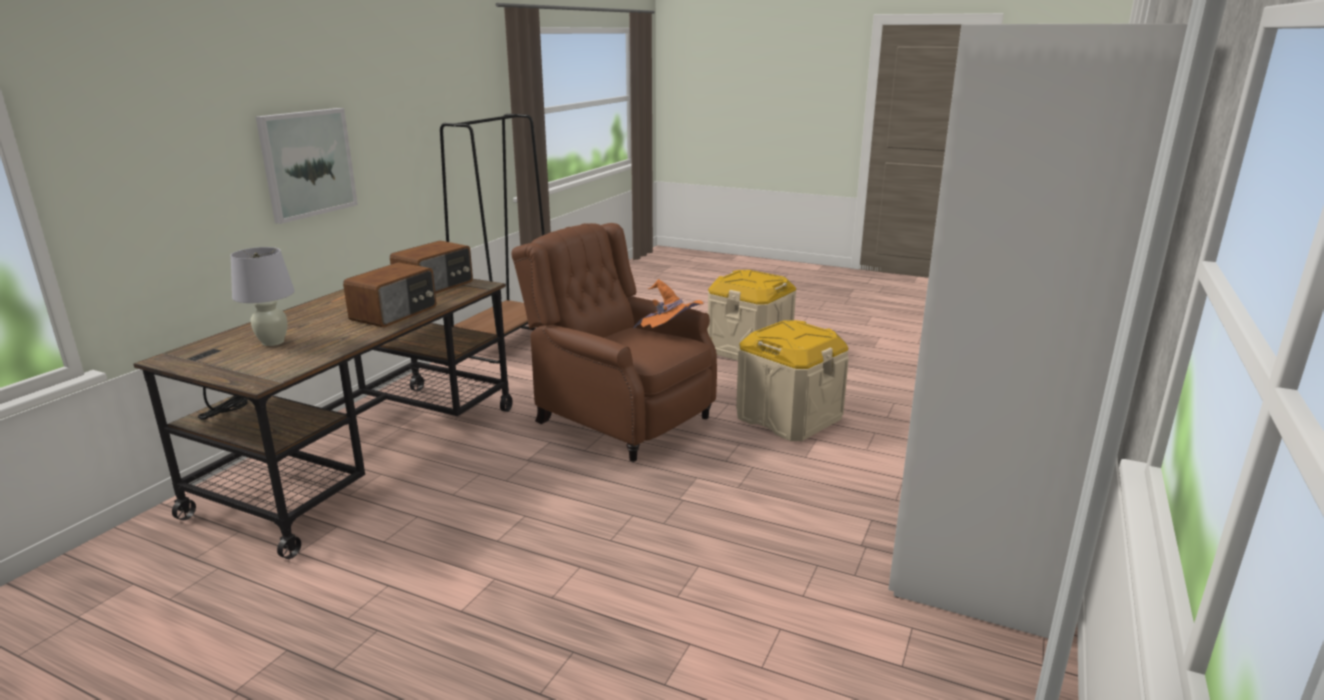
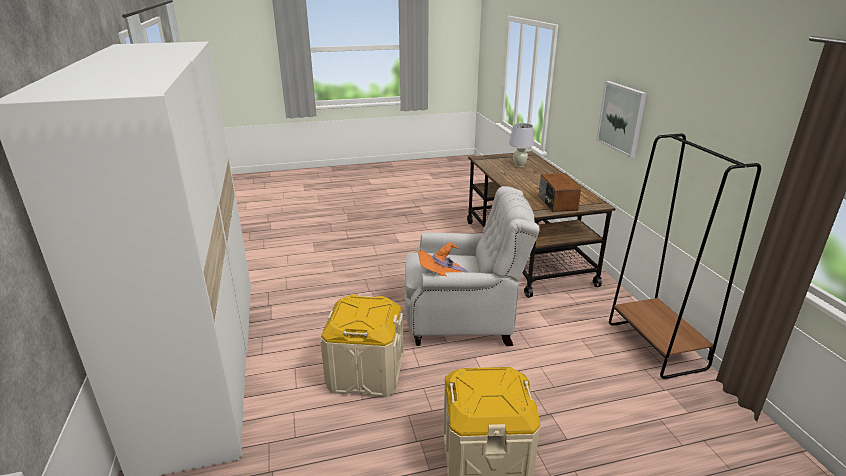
camera: 140 degrees right, 5 degrees up
radio [343,262,436,327] -> none
brown armchair [511,223,717,462] -> white armchair [405,186,540,346]

